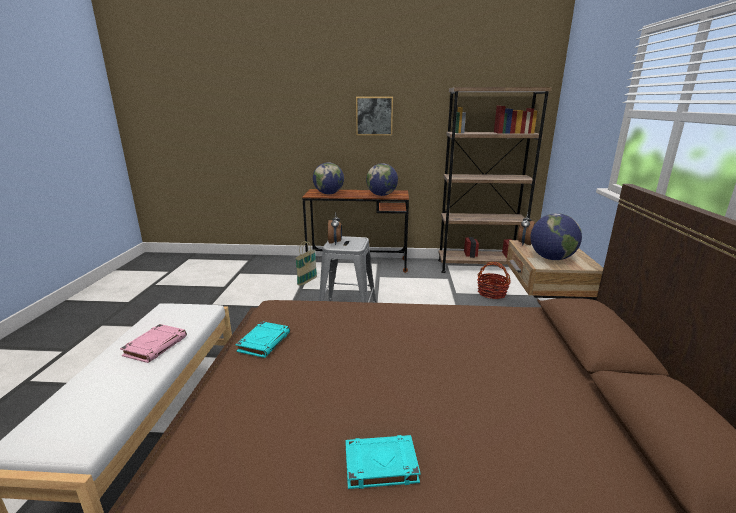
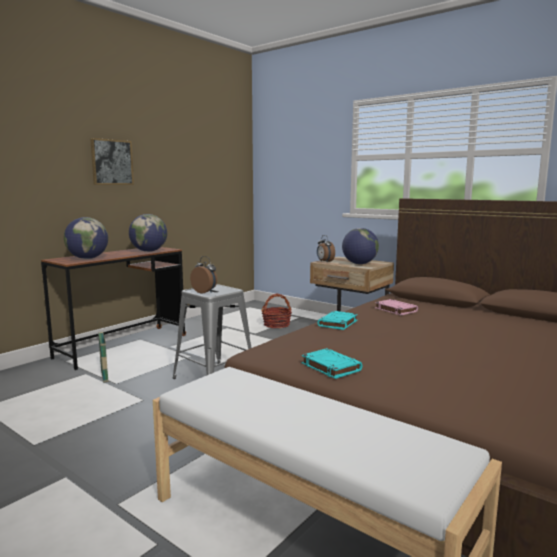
camera: 55 degrees left, 10 degrees down
pink book [120,324,187,363] -> pink book moved to [375,299,418,315]
turquoise book [346,435,421,489] -> turquoise book moved to [317,311,358,330]
brown bookcase [438,87,552,273] -> none

